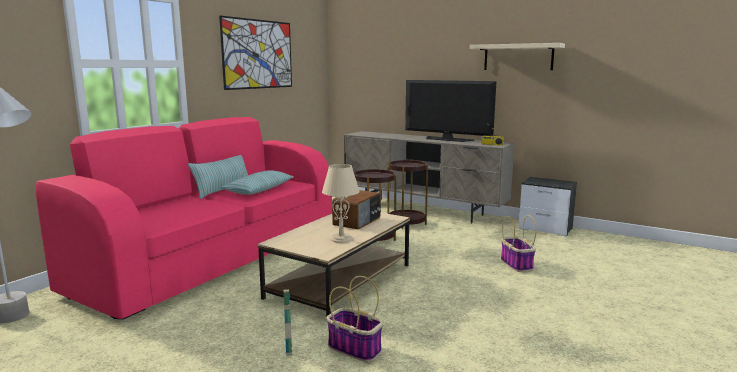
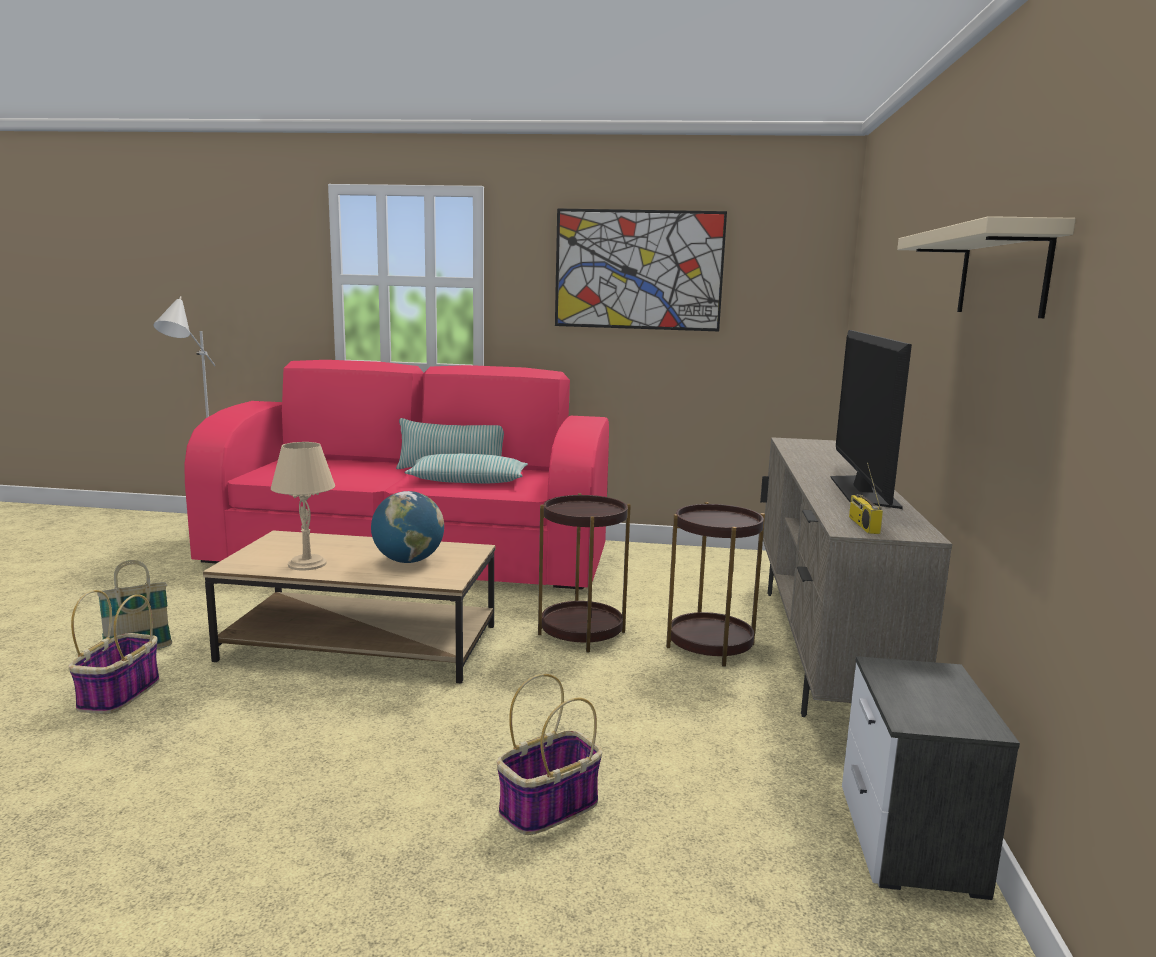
camera: 65 degrees right, 0 degrees up
radio [332,190,381,230] -> globe [371,491,444,563]

